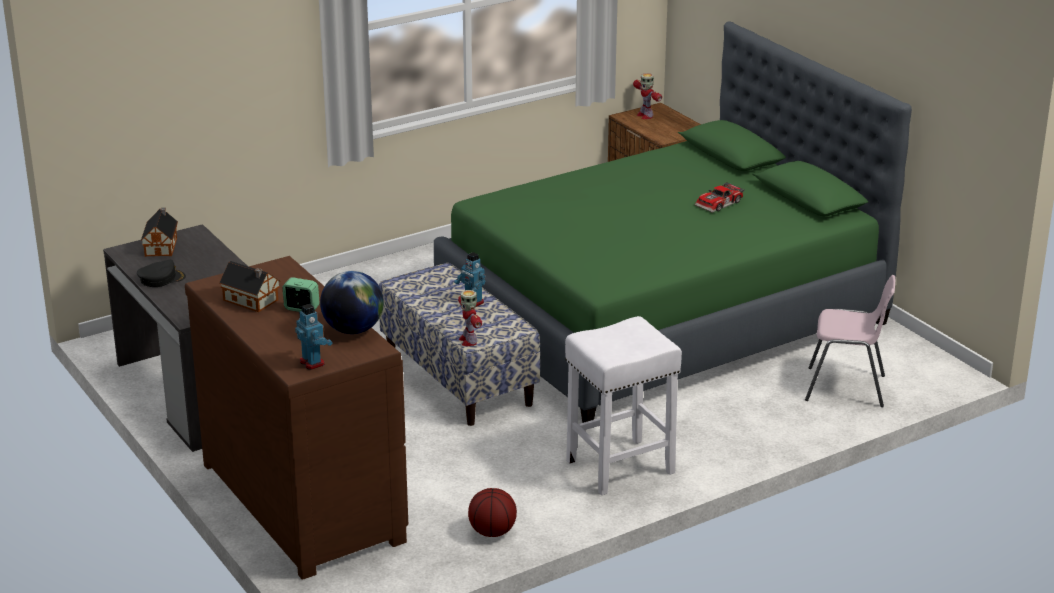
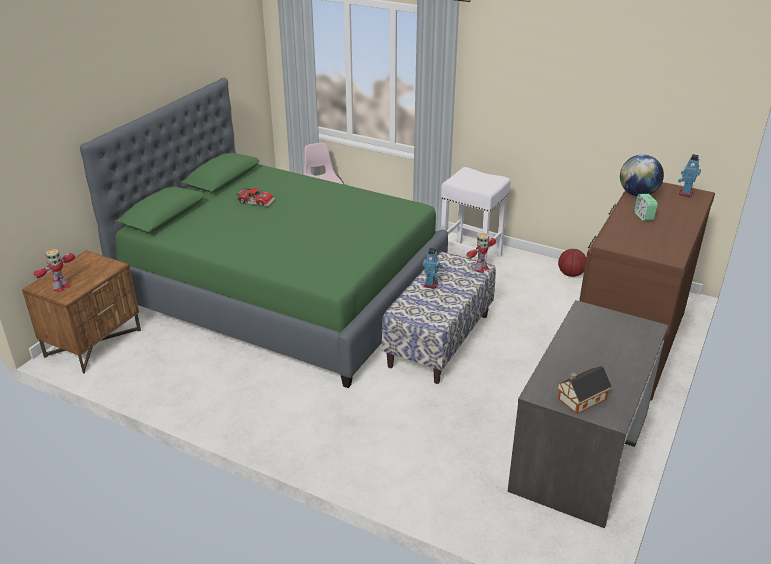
camera: 120 degrees left, 5 degrees up
black cap [137,260,186,287] -> none
toy house [219,261,280,312] -> none

